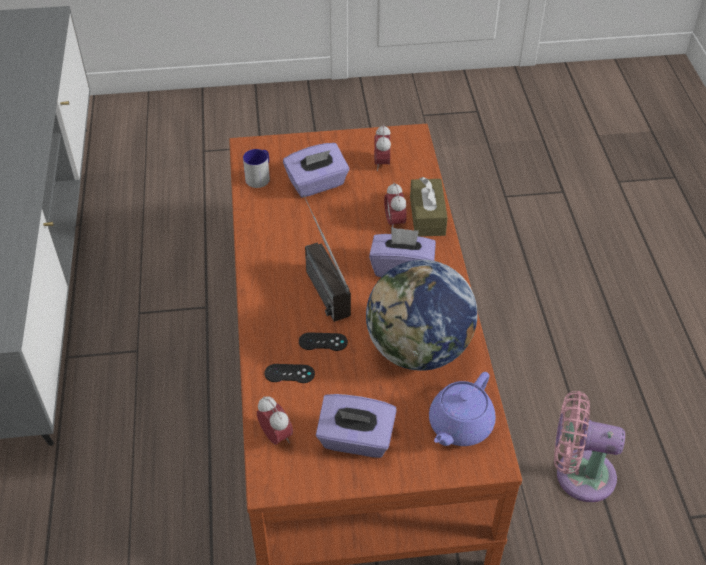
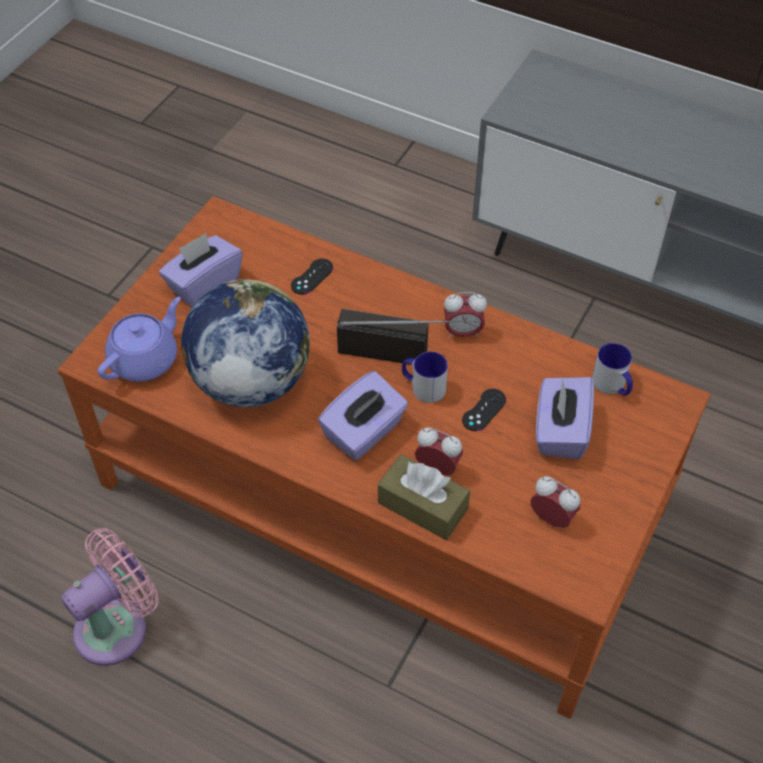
camera: 125 degrees right, 5 degrees up
alarm clock [257,396,293,445] -> alarm clock moved to [444,292,487,338]
black game controller [299,332,348,351] -> black game controller moved to [462,389,506,431]
purple teapot [429,372,496,446] -> purple teapot turned 60 degrees clockwise [98,297,181,382]
none -> mug [402,351,448,403]

